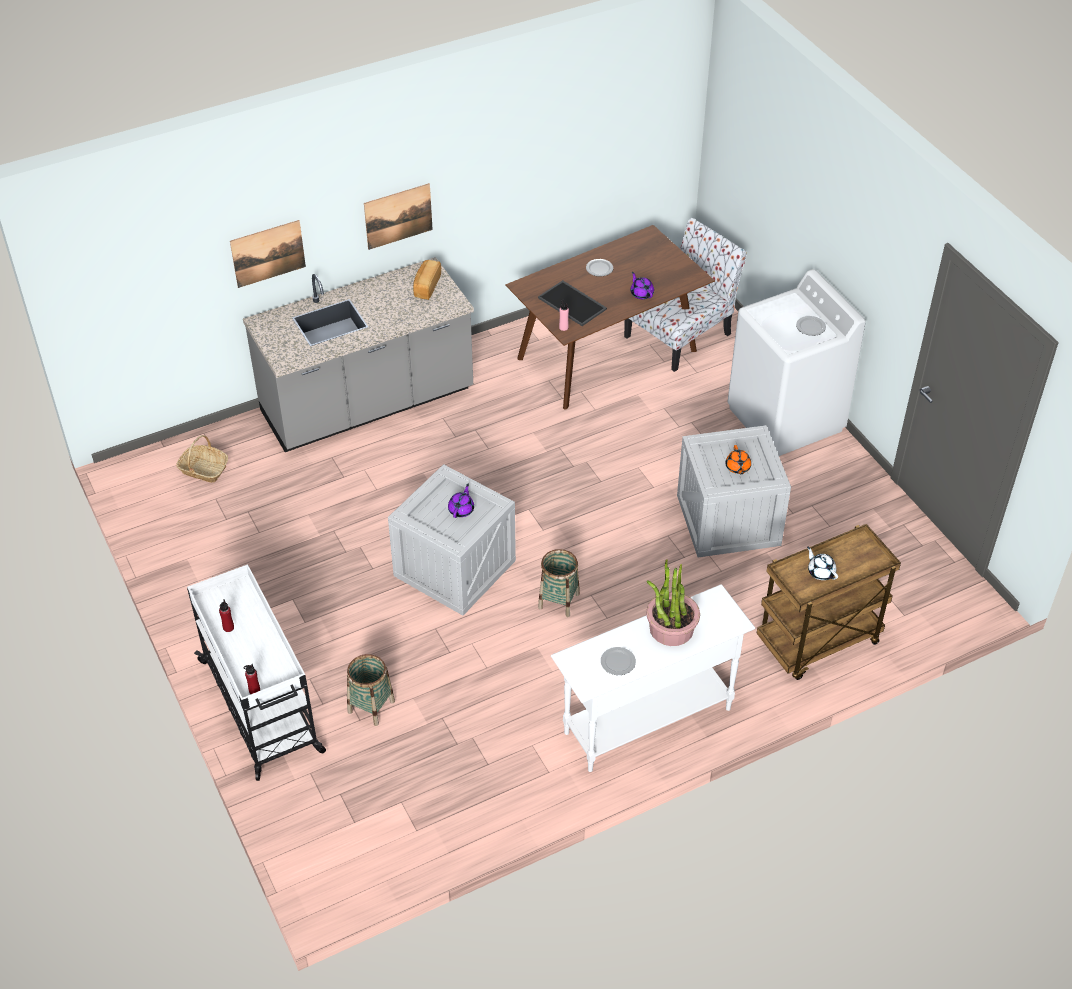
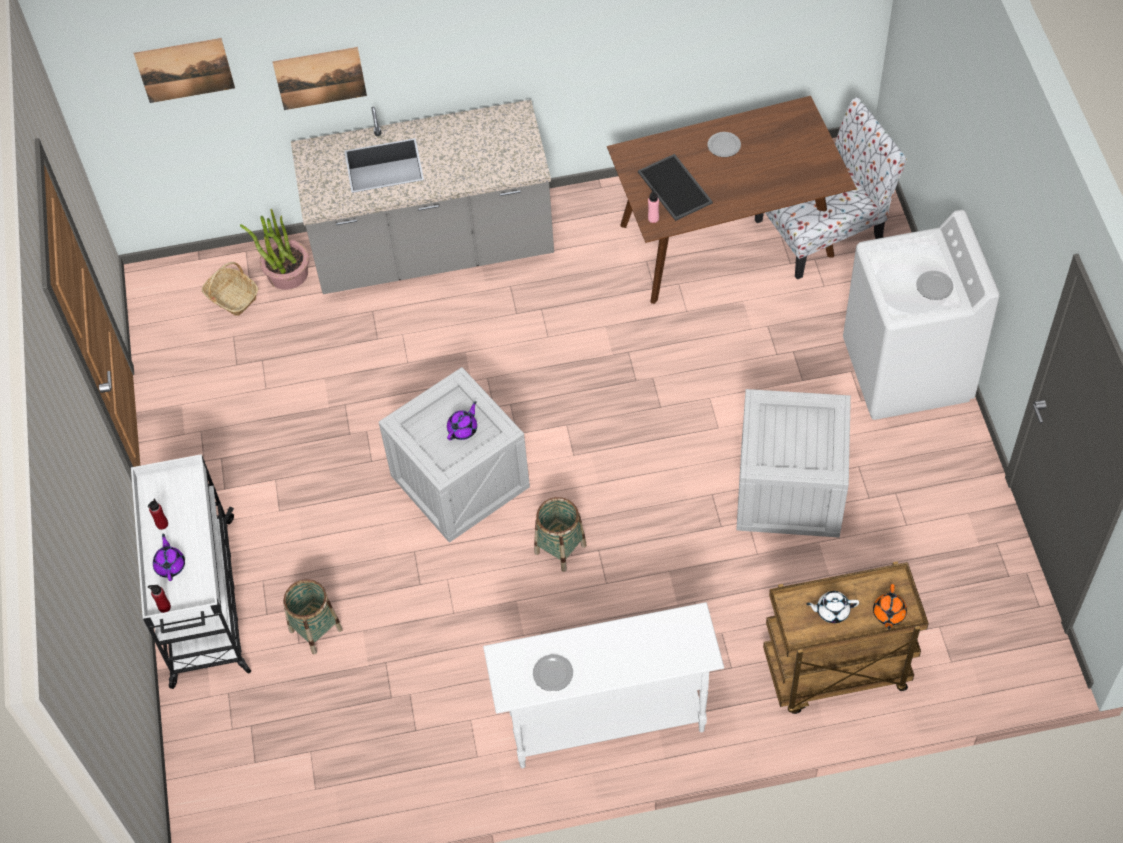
camera: 20 degrees right, 10 degrees up
picture [364,183,433,250] -> picture moved to [134,38,235,103]
bread [413,260,441,300] -> none
purple teapot [630,272,654,299] -> purple teapot moved to [153,533,185,581]
potted plant [646,560,700,646] -> potted plant moved to [240,209,309,290]
orange teapot [725,445,751,474] -> orange teapot moved to [873,584,907,630]
white teapot [807,547,838,580] -> white teapot turned 75 degrees counterclockwise [806,591,859,623]

